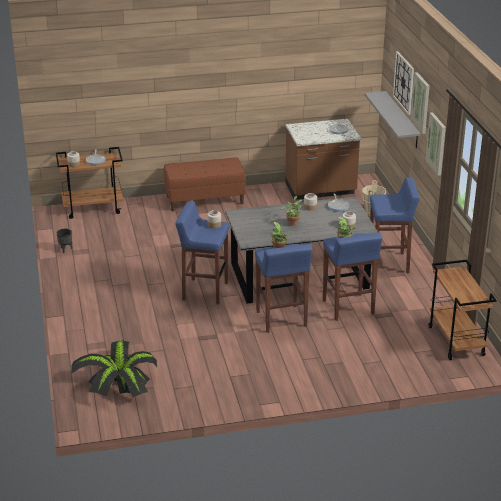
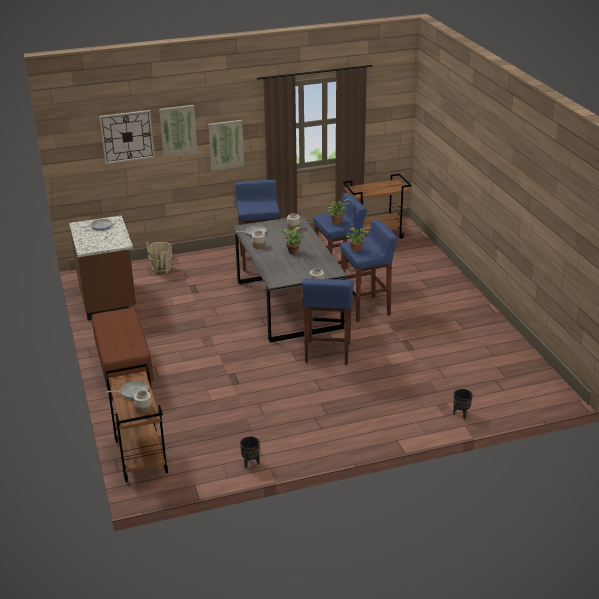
camera: 95 degrees left, 0 degrees up
potted plant [71,340,157,397] -> none
grey shelf [364,91,421,148] -> none
none -> black planter [453,389,473,419]

